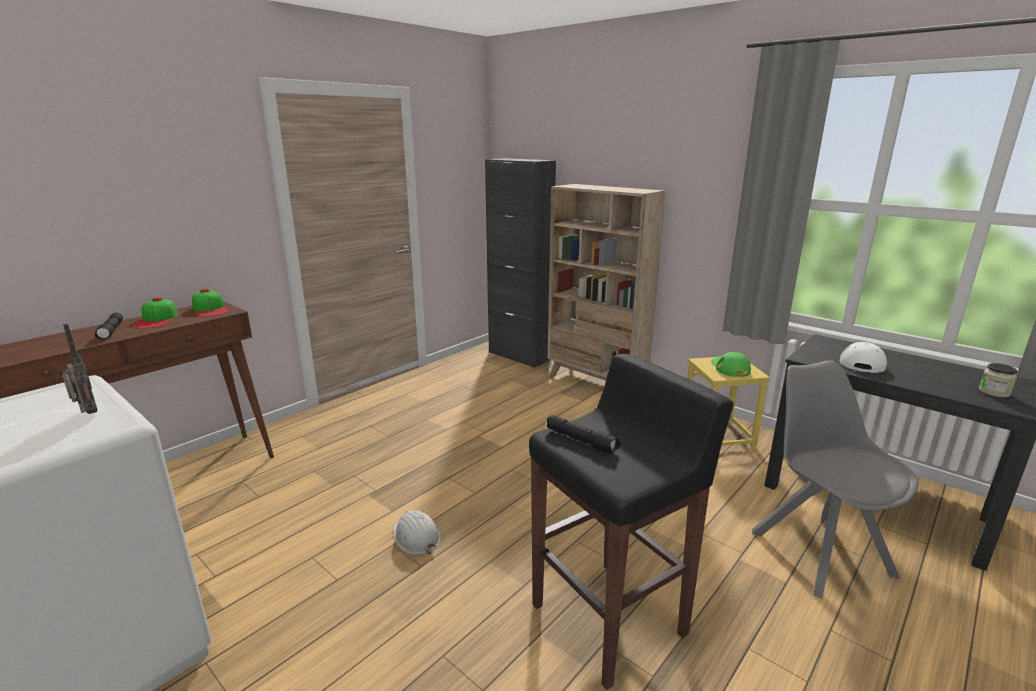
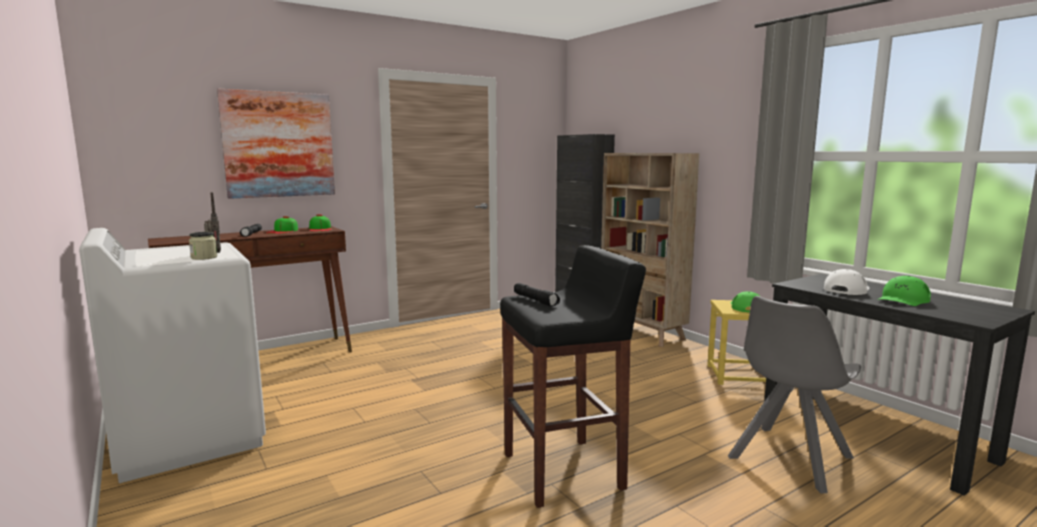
camera: 15 degrees right, 10 degrees down
white hard hat [392,510,441,555] -> none
grey chair [752,360,919,599] -> grey chair turned 135 degrees counterclockwise [728,296,861,493]
jar [979,363,1017,397] -> jar moved to [189,232,217,260]
none -> picture [217,89,335,199]
none -> green cap [877,276,931,306]

